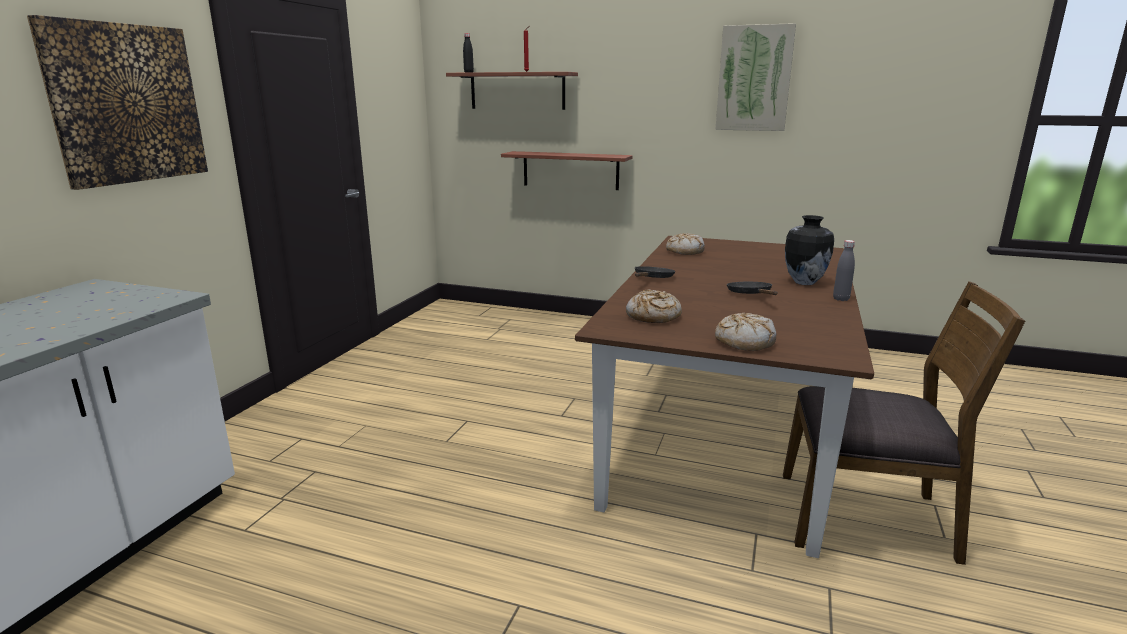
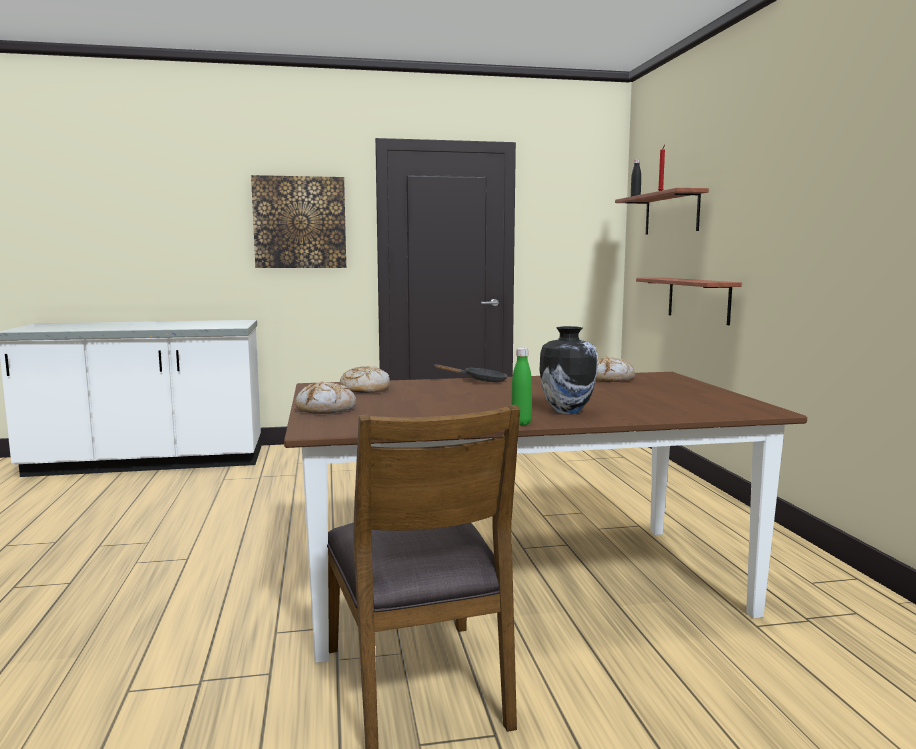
camera: 60 degrees right, 10 degrees down
picture [715,23,796,131] -> none
black frying pan [727,282,778,295] -> none
grey bottle [833,240,855,301] -> green bottle [511,348,532,425]

